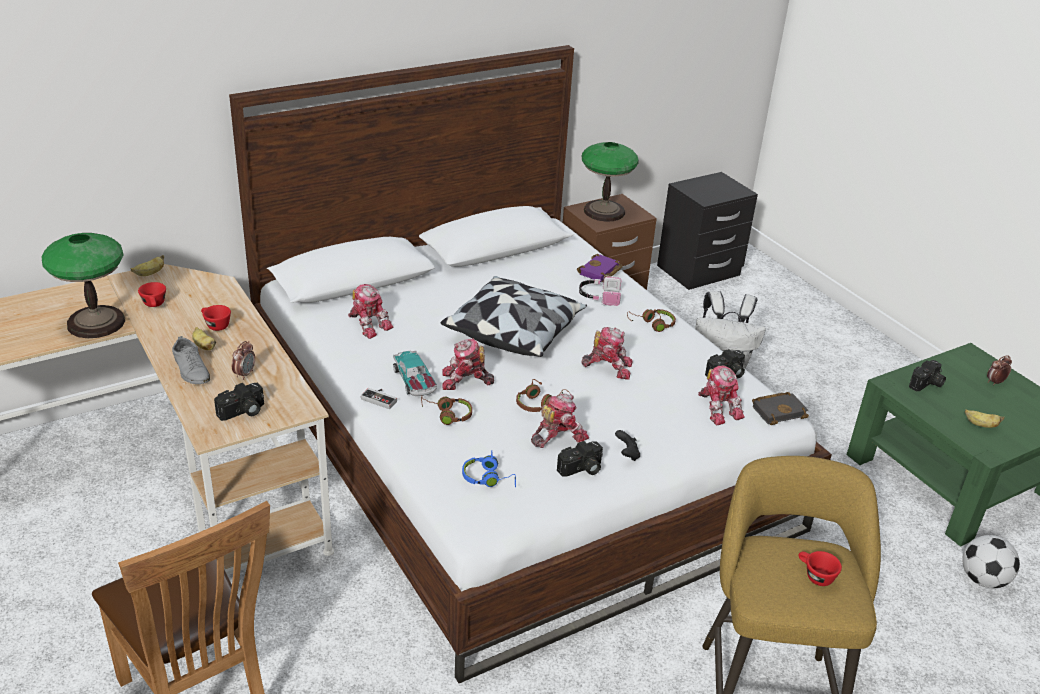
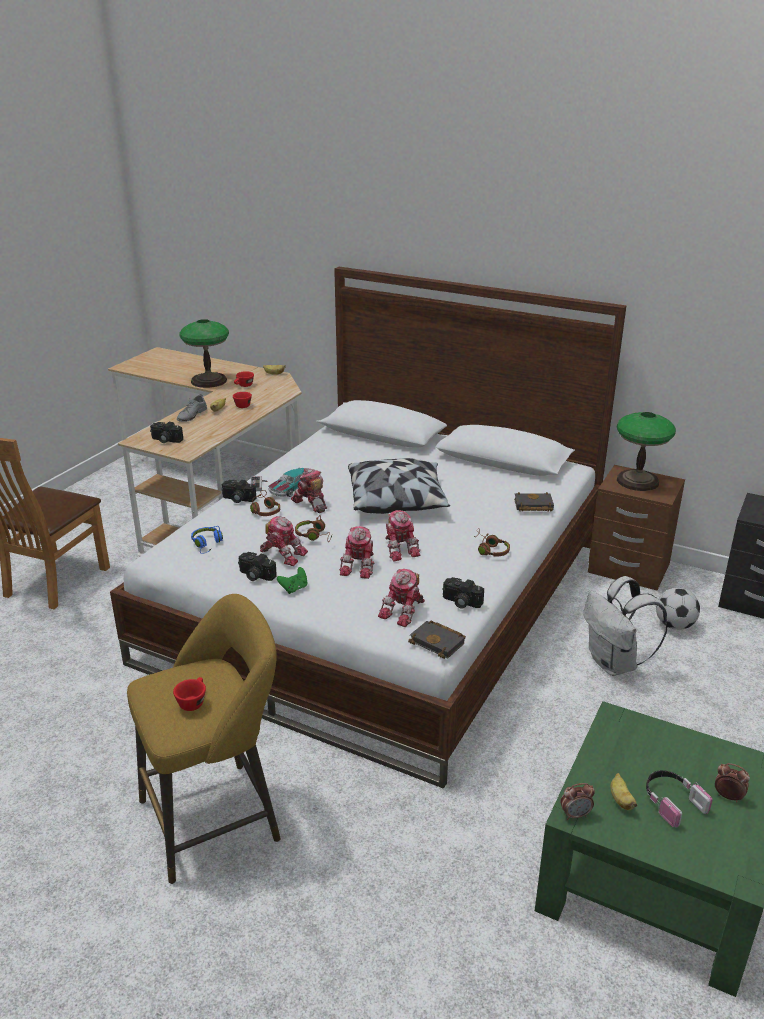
camera: 60 degrees right, 5 degrees down
alarm clock [232,341,255,380] -> alarm clock moved to [560,783,595,820]
toy robot [348,284,393,339] -> toy robot moved to [339,526,374,579]
purple book [577,254,623,282] -> black book [514,492,554,512]
headphones [579,276,621,306] -> headphones moved to [646,770,712,828]
black game controller [615,430,640,461] -> green game controller [277,567,308,594]
camera [909,360,946,391] -> camera moved to [221,480,256,503]
football [962,535,1020,588] -> football moved to [656,588,700,630]

